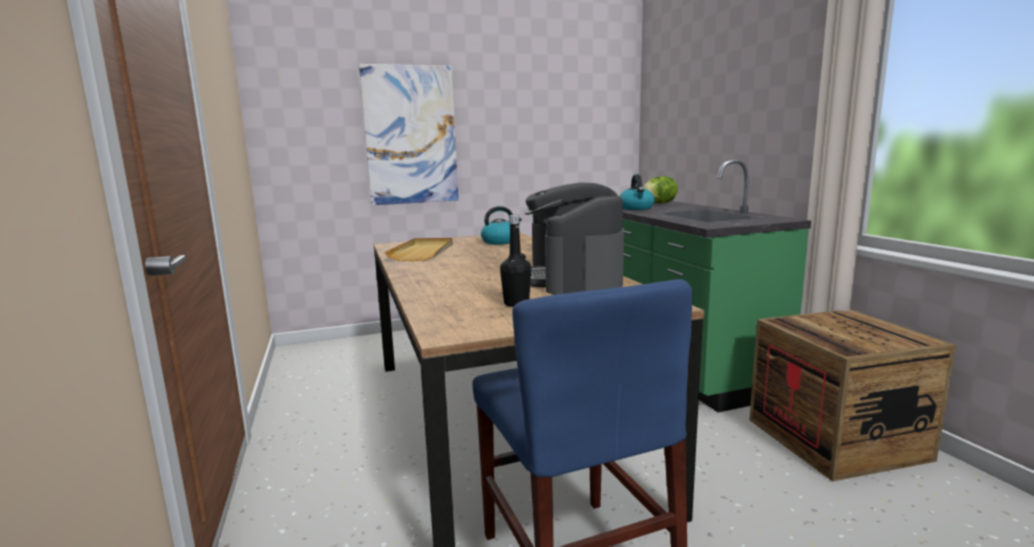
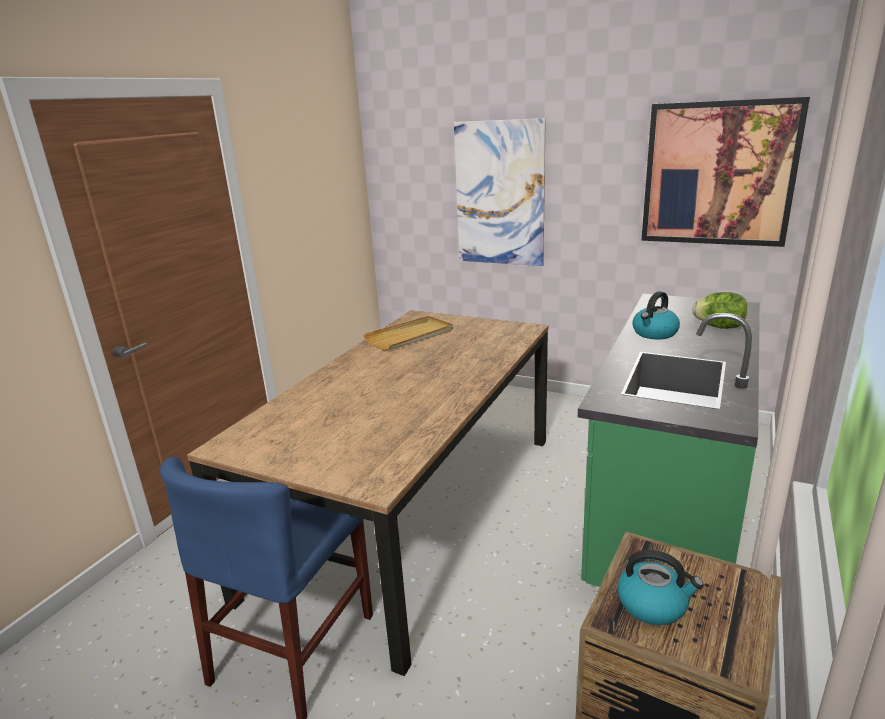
camera: 45 degrees right, 10 degrees up
kettle [481,206,522,245] -> kettle moved to [617,550,704,625]
black bottle [500,215,531,307] -> none
coffee machine [524,182,624,294] -> none
none -> picture [641,97,810,247]

